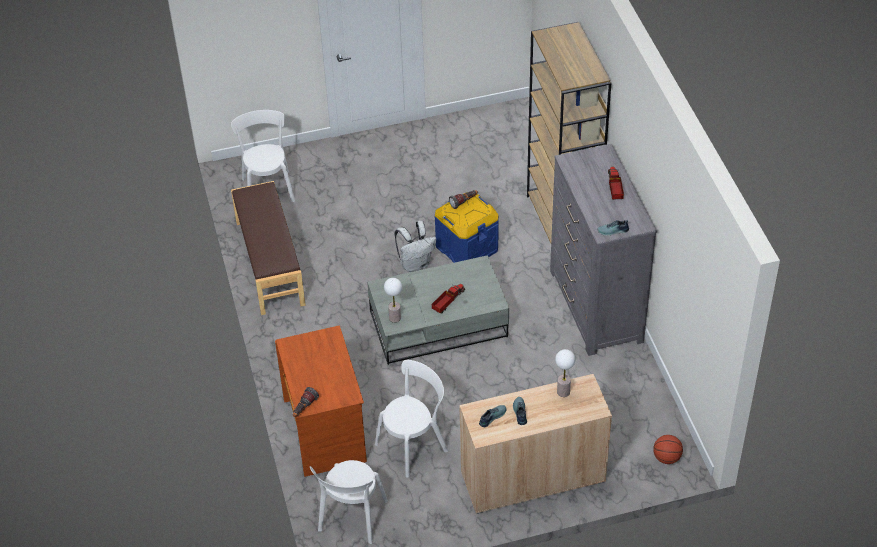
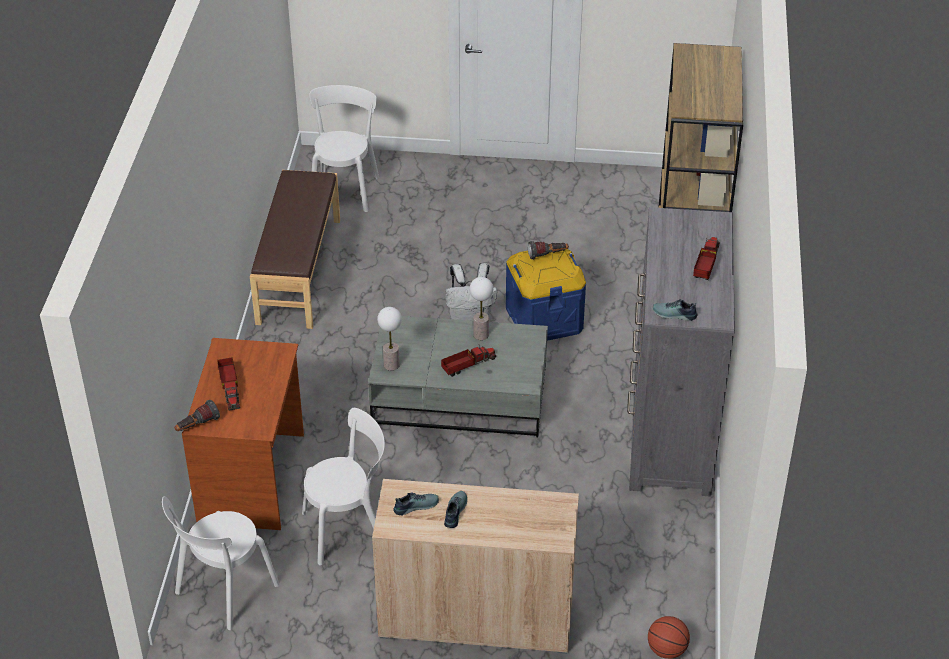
camera: 20 degrees right, 5 degrees down
table lamp [555,349,575,397] -> table lamp moved to [469,277,493,340]
none -> toy truck [217,357,240,410]

